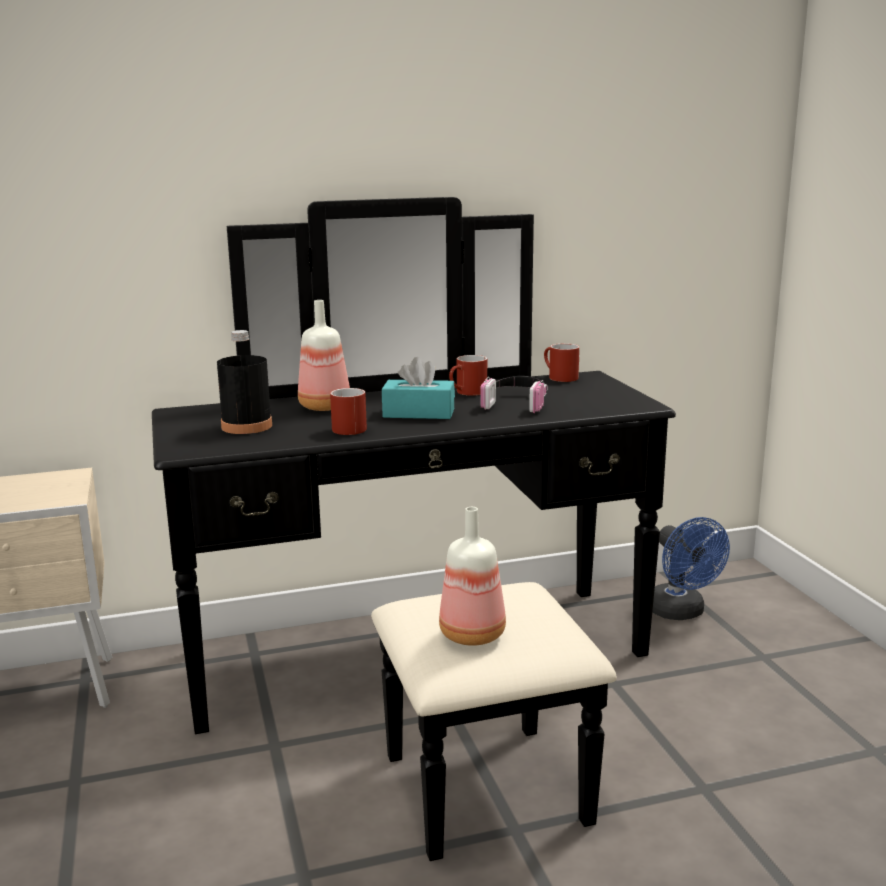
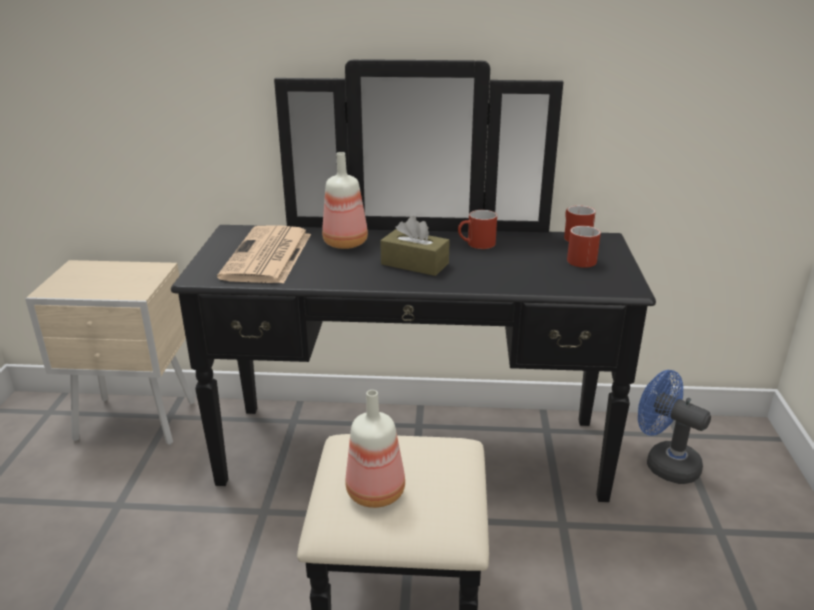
camera: 20 degrees right, 10 degrees up
black bottle [217,330,272,434] -> newspaper [217,226,311,284]
red mug [330,388,367,435] -> red mug moved to [567,226,601,268]
turquoise tissue box [382,357,455,419] -> brown tissue box [380,216,450,276]
headphones [480,376,548,413] -> none
blue fan [652,517,730,620] -> blue fan turned 135 degrees clockwise [638,370,711,484]

